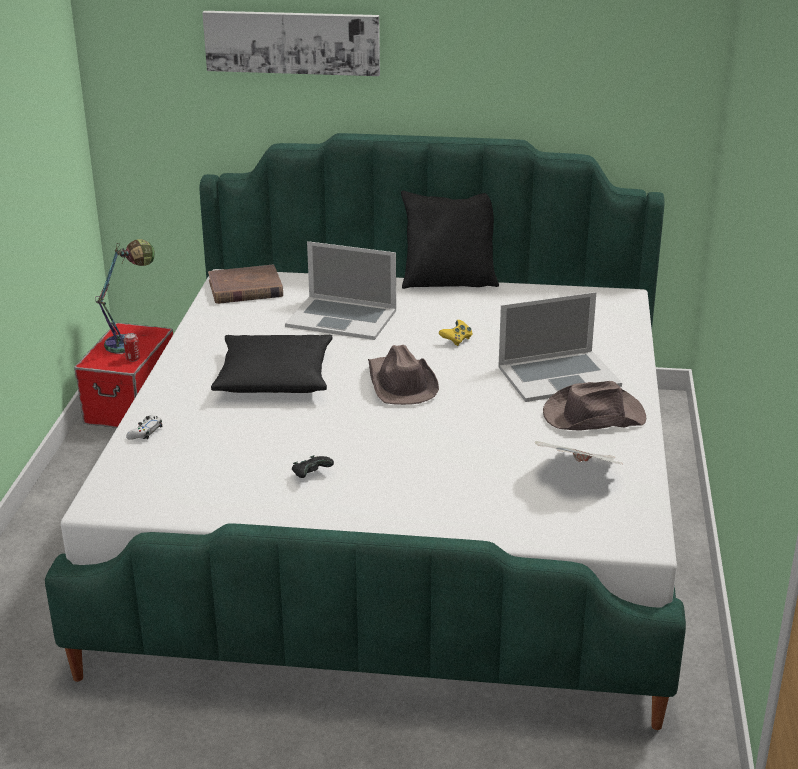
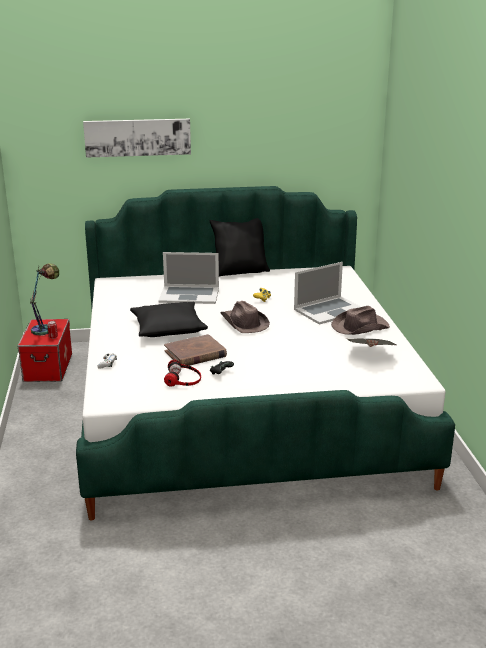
camera: 15 degrees left, 5 degrees down
brown book [208,264,283,304] -> brown book moved to [164,334,227,366]
none -> headphones [164,360,201,387]

